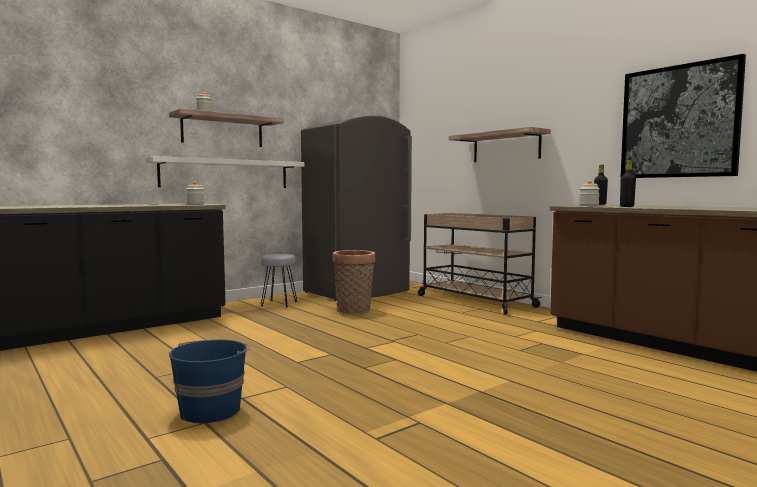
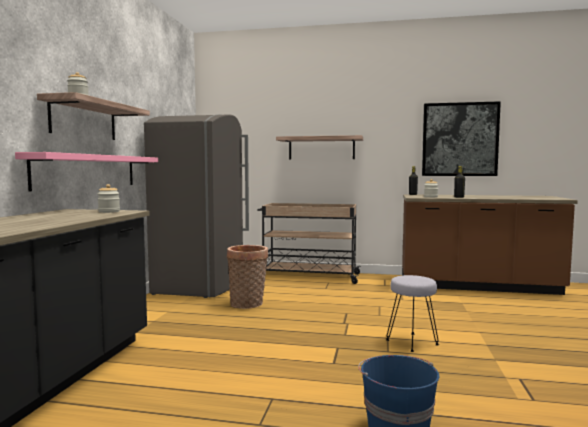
camera: 40 degrees left, 0 degrees up
white shelf [145,156,305,188] -> pink shelf [15,152,158,191]
grey stool [261,254,297,307] -> grey stool moved to [386,275,439,352]

